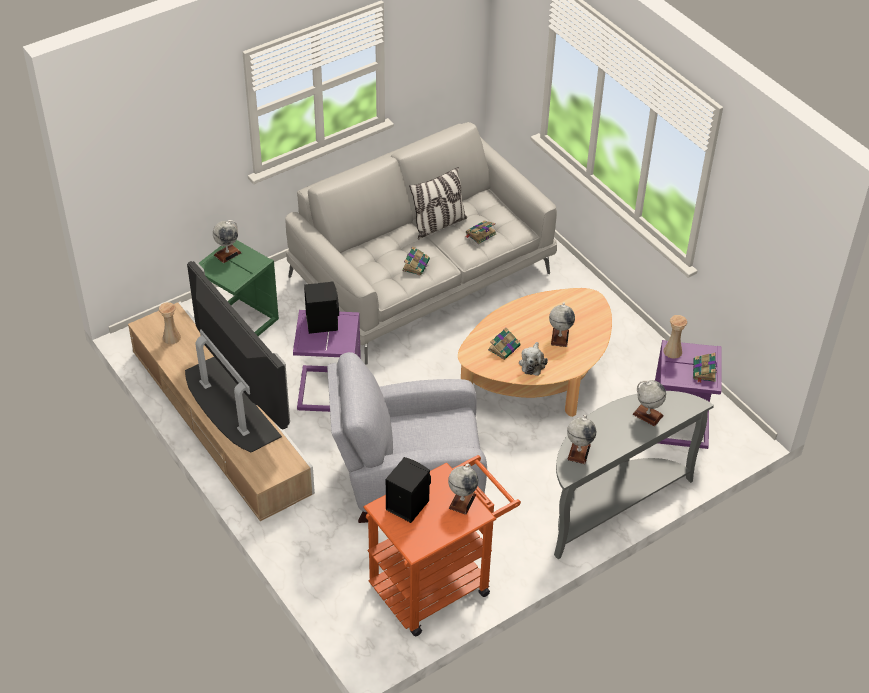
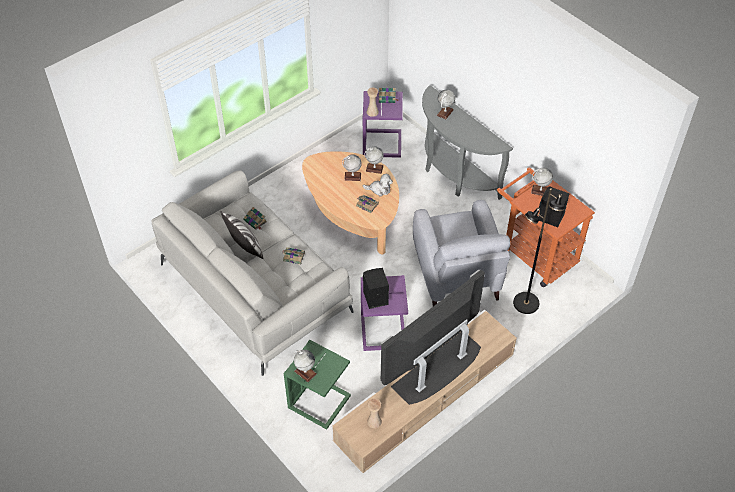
camera: 95 degrees left, 5 degrees up
globe [567,415,596,464] -> globe moved to [364,146,384,174]
none -> black floor lamp [513,188,565,314]

